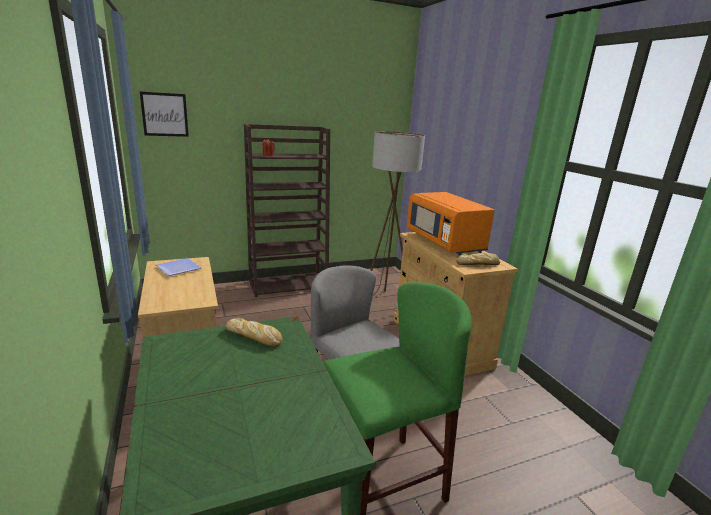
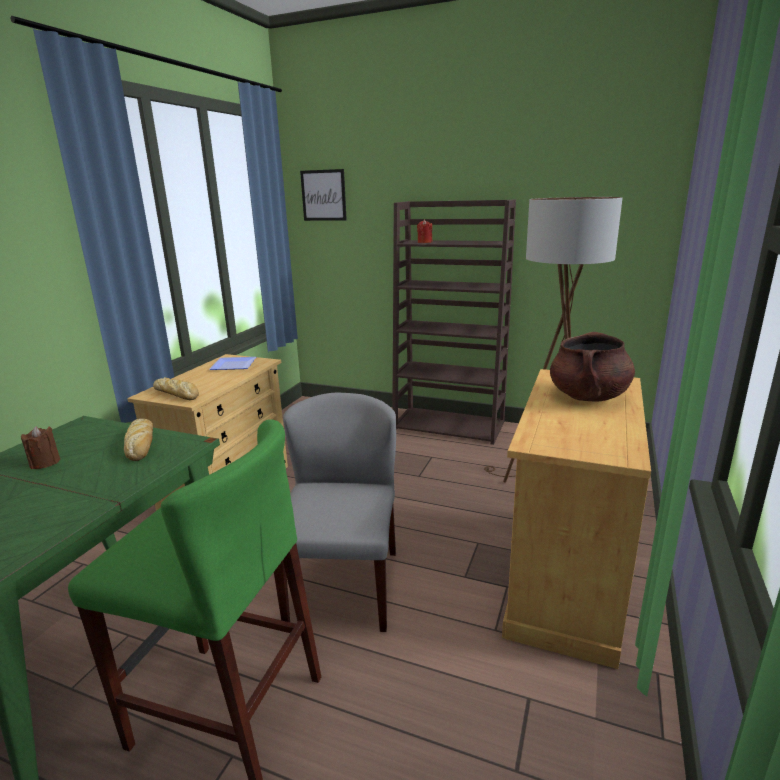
camera: 45 degrees right, 0 degrees up
orange microwave [406,192,495,256] -> brown cooking pot [550,332,635,402]
bread [456,253,500,265] -> bread moved to [153,377,199,400]
none -> brown candle [21,426,60,469]

